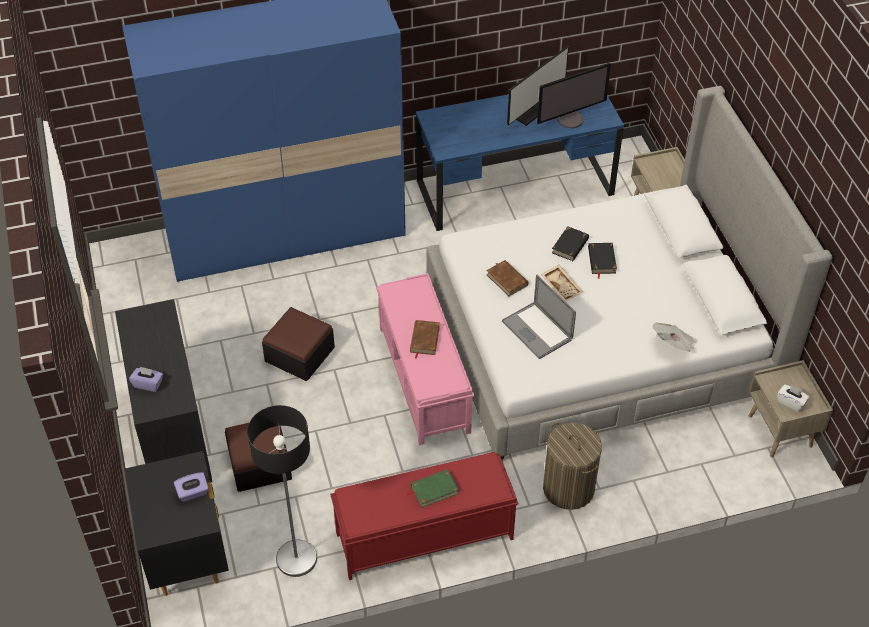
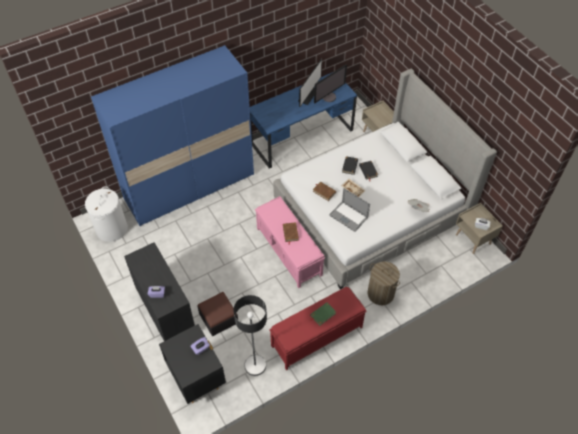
camera: 15 degrees left, 5 degrees up
ottoman [262,307,335,381] -> none
none -> white laundry basket [85,186,128,242]

